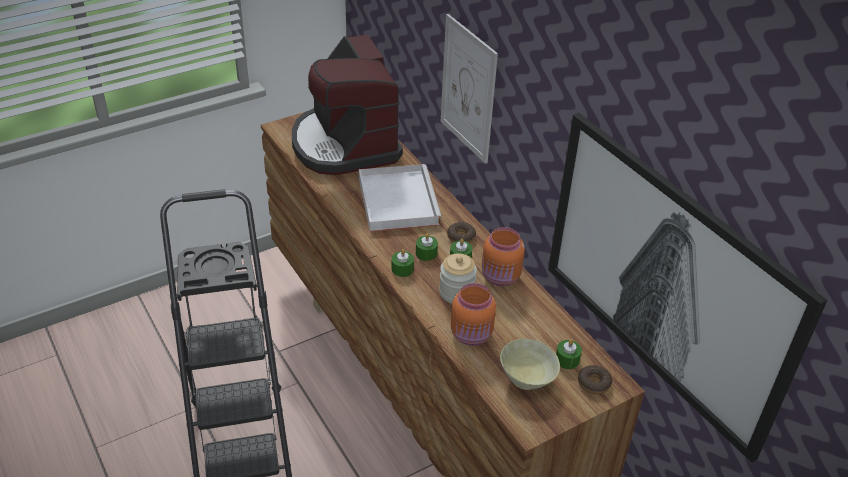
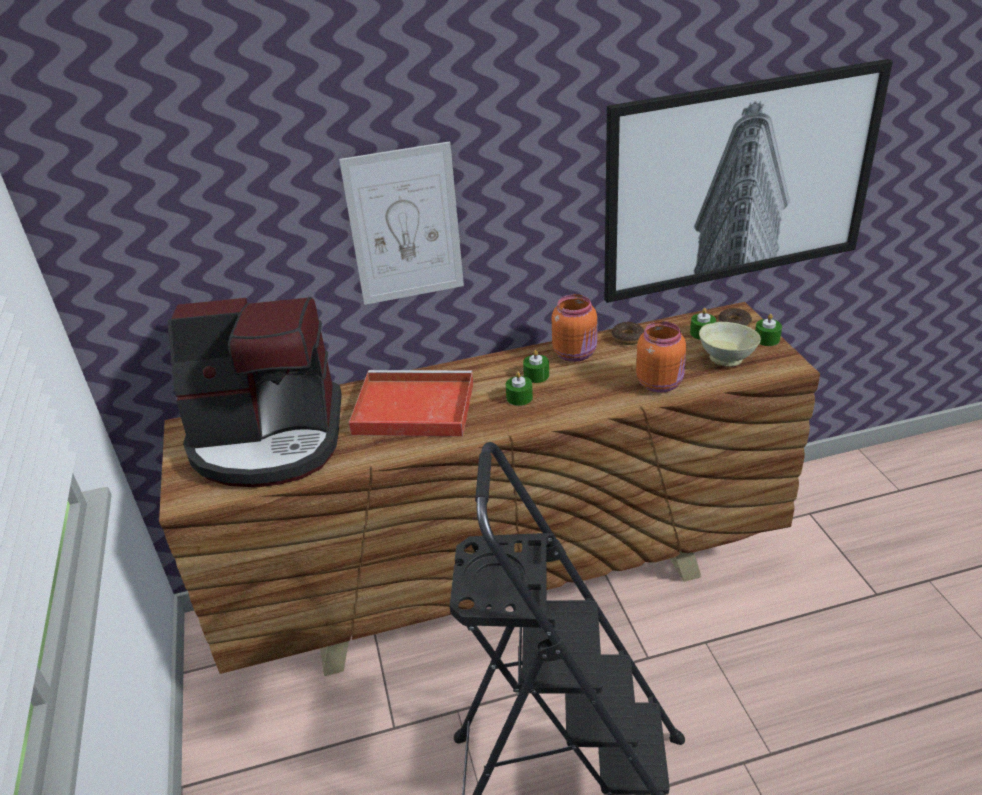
camera: 70 degrees left, 5 degrees down
white tray [359,164,442,232] -> red tray [349,370,474,437]
green candle [392,249,414,277] -> green candle moved to [755,314,782,346]
jar [439,253,477,304] -> none
donut [447,222,476,243] -> donut moved to [611,322,644,345]

